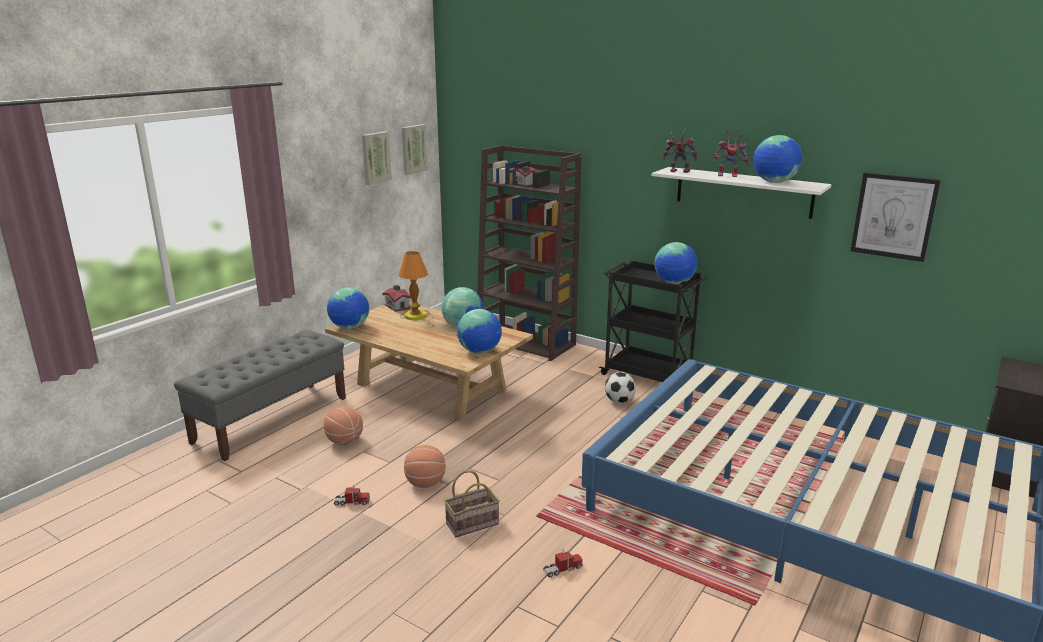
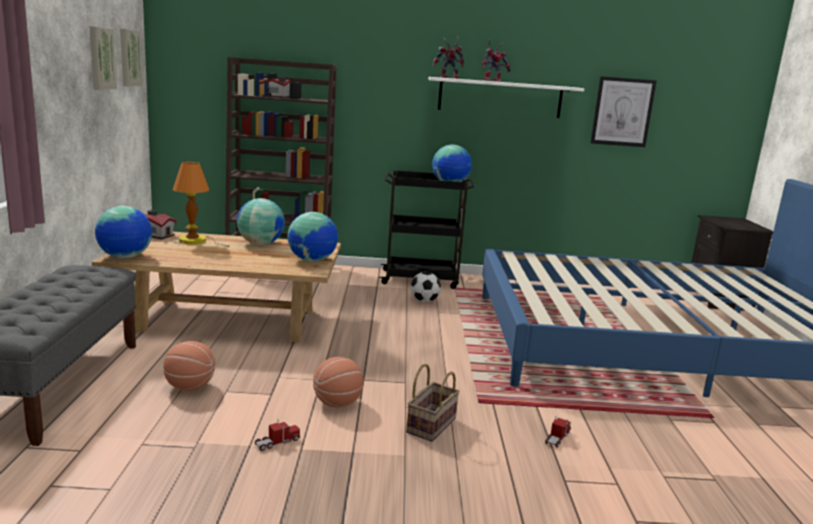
camera: 35 degrees left, 5 degrees down
globe [753,135,802,183] -> none

